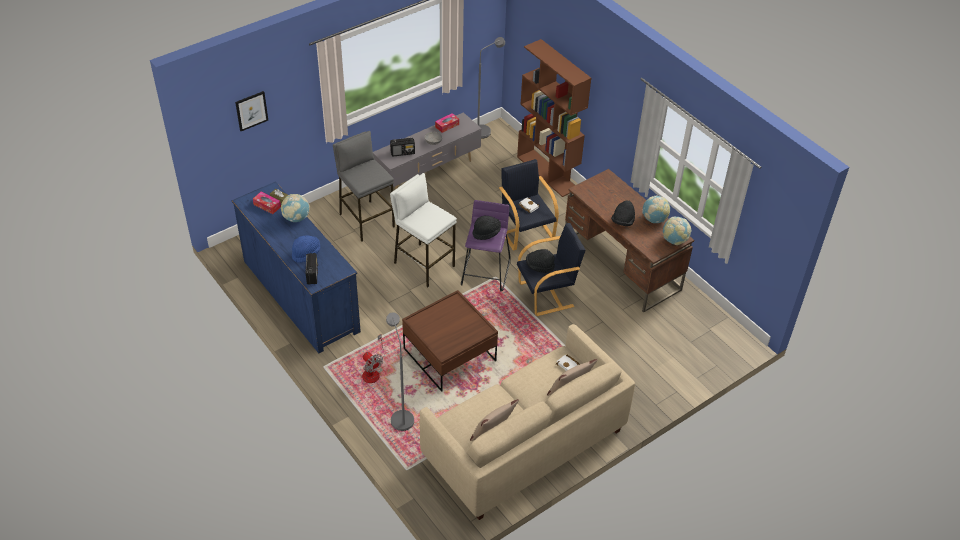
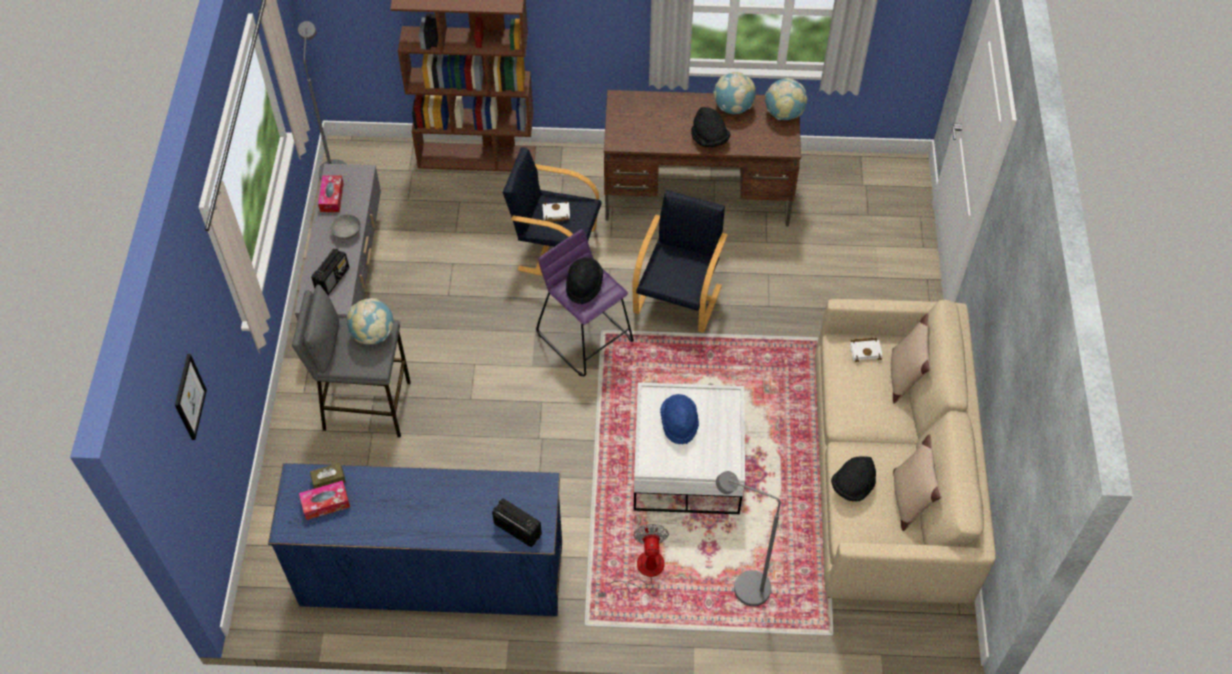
camera: 50 degrees left, 10 degrees up
globe [281,194,310,222] -> globe moved to [347,298,393,345]
blue hat [292,236,320,263] -> blue hat moved to [660,394,699,444]
fan [362,334,385,383] -> fan turned 90 degrees counterclockwise [598,524,669,598]
white stool [390,173,457,287] -> none
brown coffee table [402,290,498,392] -> white coffee table [634,382,745,514]
black hat [526,249,555,273] -> black hat moved to [831,456,876,502]

